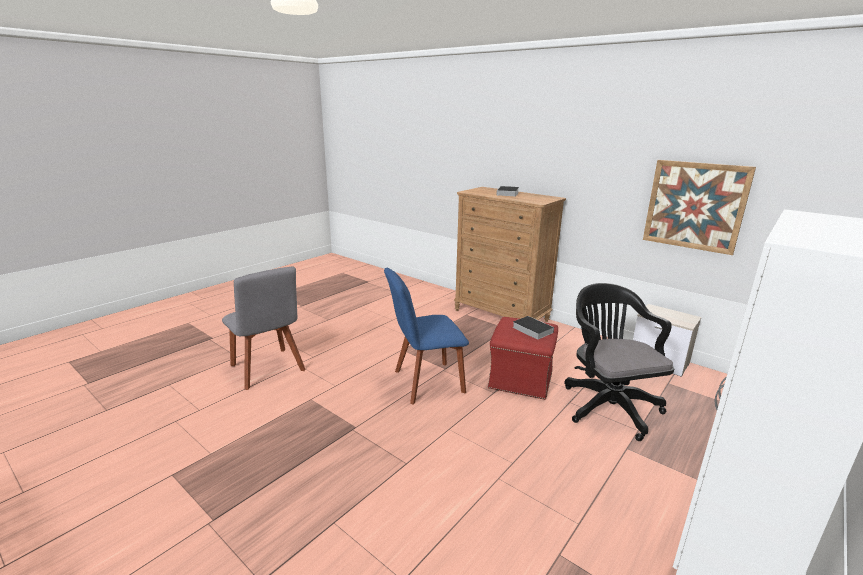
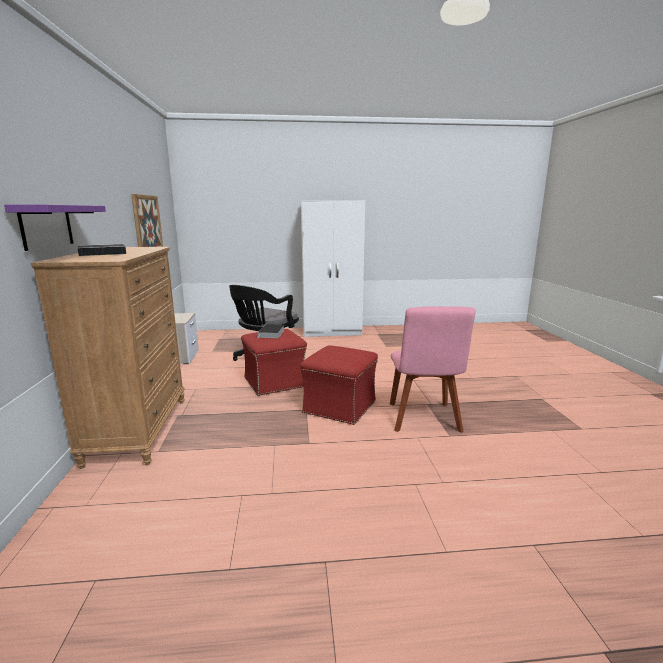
camera: 135 degrees left, 5 degrees down
grey chair [222,267,306,390] -> none
blue chair [384,268,469,405] -> red ottoman [300,345,378,425]
none -> purple shelf [4,204,106,251]
none -> pink chair [390,306,476,433]

